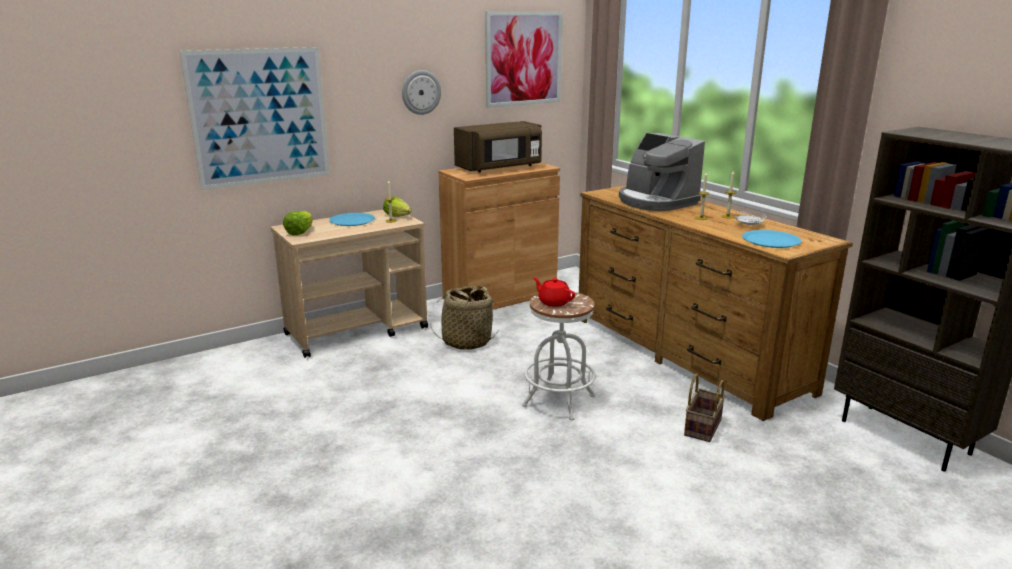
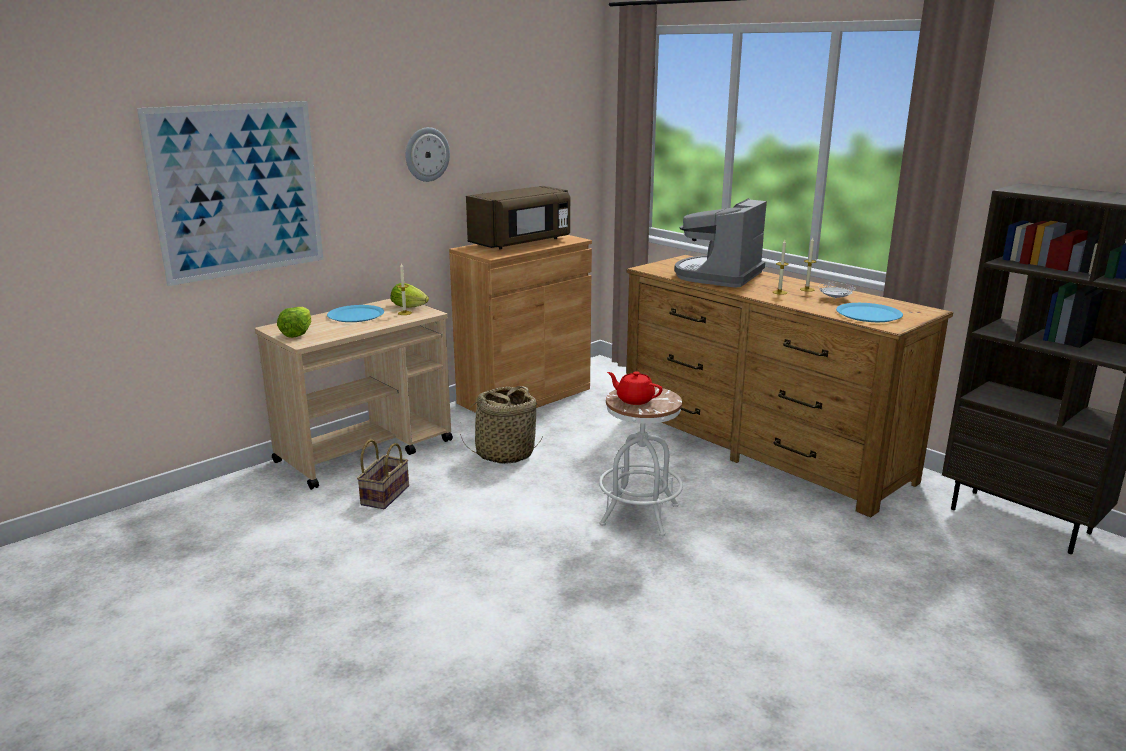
camera: 10 degrees left, 0 degrees up
picture [485,11,563,108] -> none
coffee machine [619,133,705,211] -> coffee machine turned 75 degrees clockwise [674,198,767,288]
basket [684,374,725,442] -> basket moved to [357,439,409,509]

